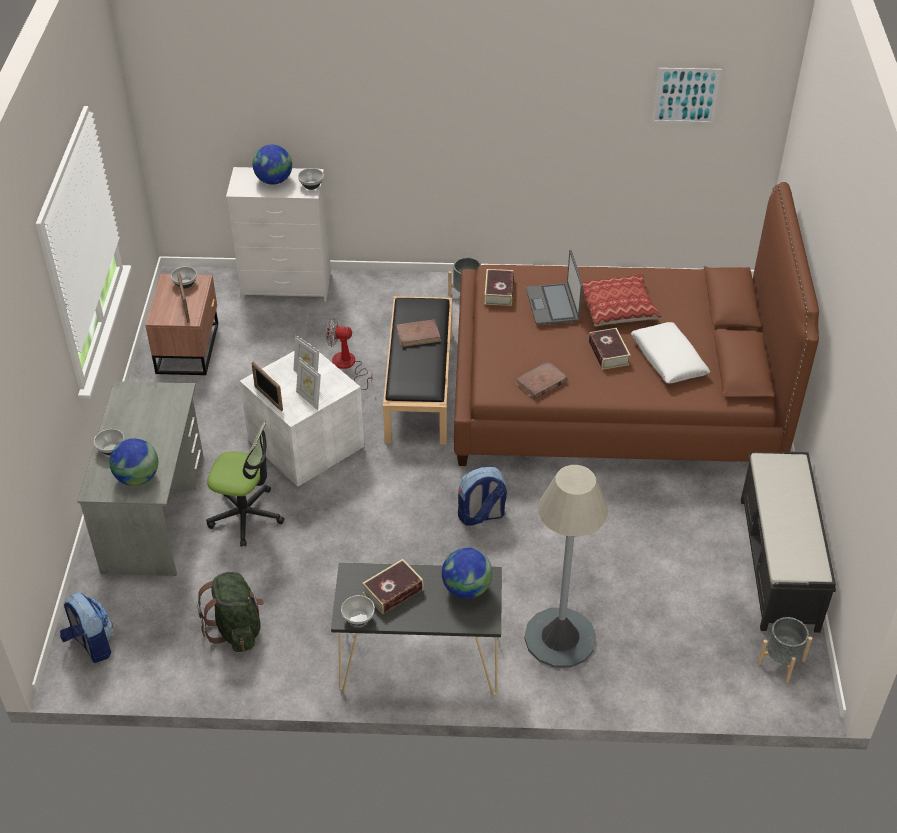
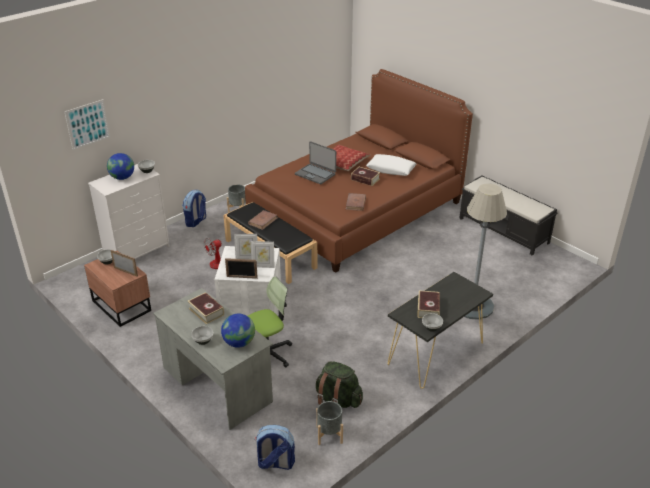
camera: 45 degrees left, 10 degrees down
globe [442,547,492,599] -> none
backpack [458,467,507,526] -> backpack moved to [182,190,206,227]
book [484,269,514,306] -> book moved to [188,292,224,324]
picture [652,68,722,124] -> picture moved to [64,99,110,150]
grey planter [757,617,813,682] -> grey planter moved to [316,401,343,445]

